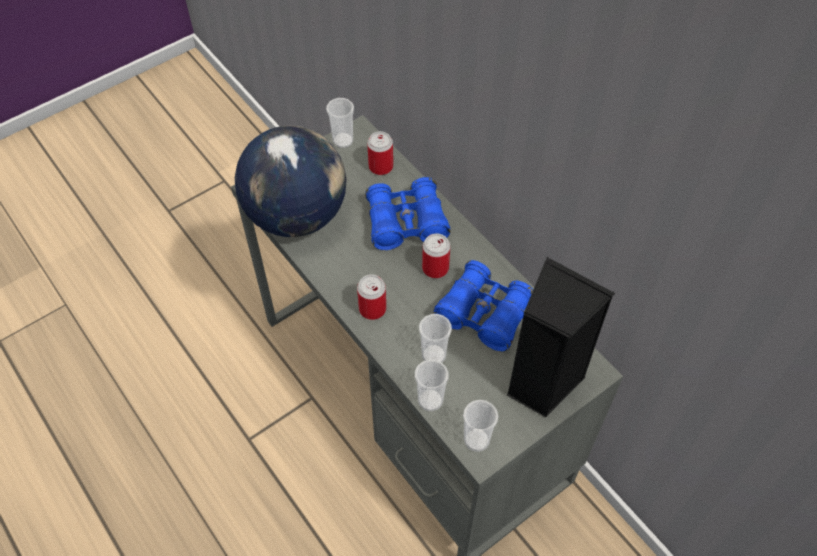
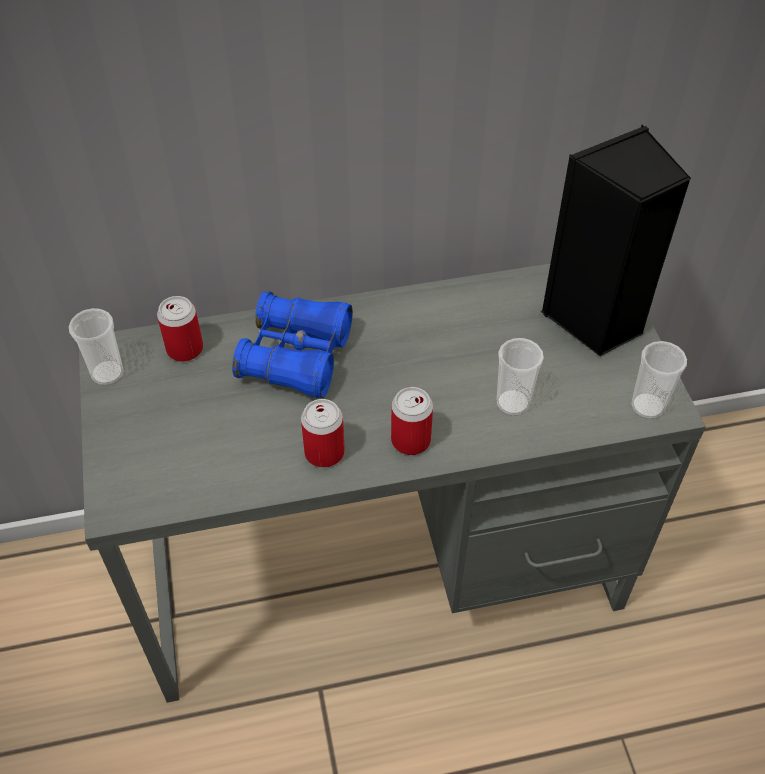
camera: 65 degrees left, 5 degrees down
globe [235,126,346,237] -> none
cup [415,360,449,411] -> none
can [422,233,450,278] -> can moved to [301,399,345,467]
blue binoculars [433,260,533,352] -> none

